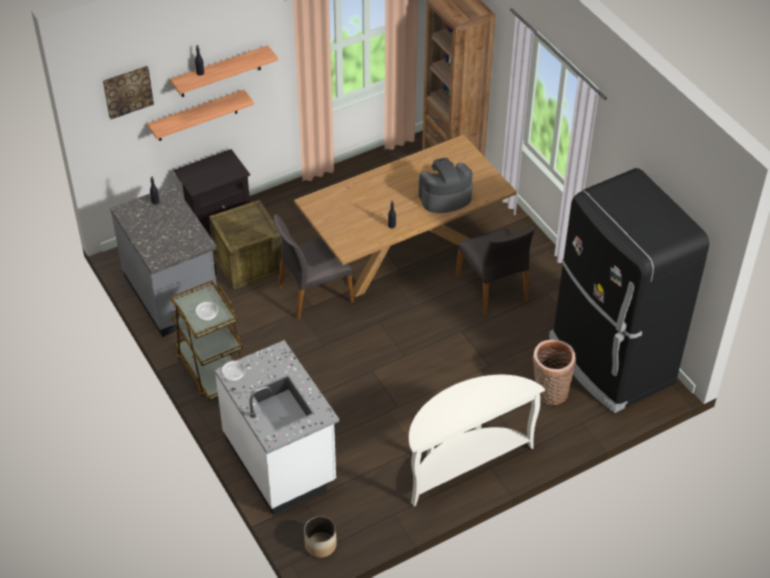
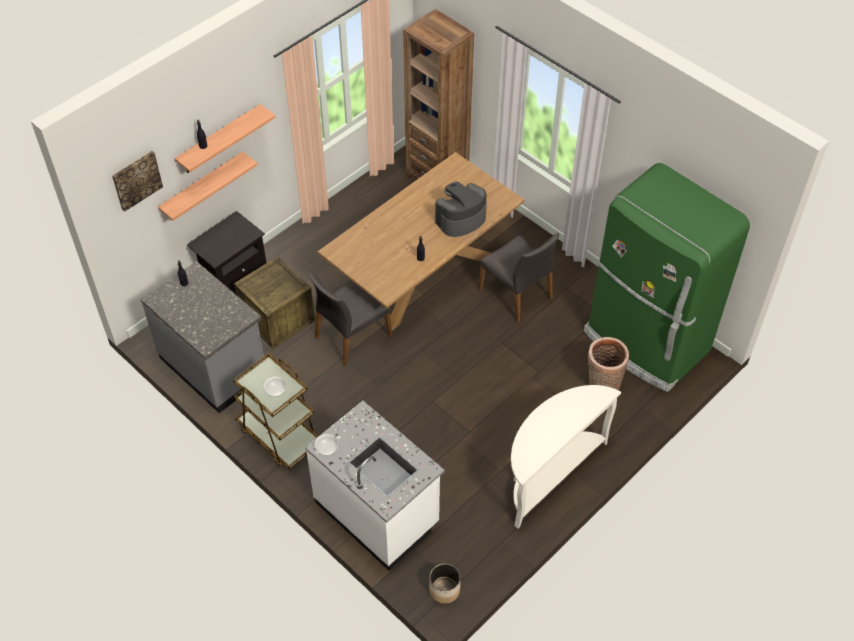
camera: 15 degrees left, 5 degrees up
black fridge [549,168,709,413] -> green fridge [584,163,750,392]

